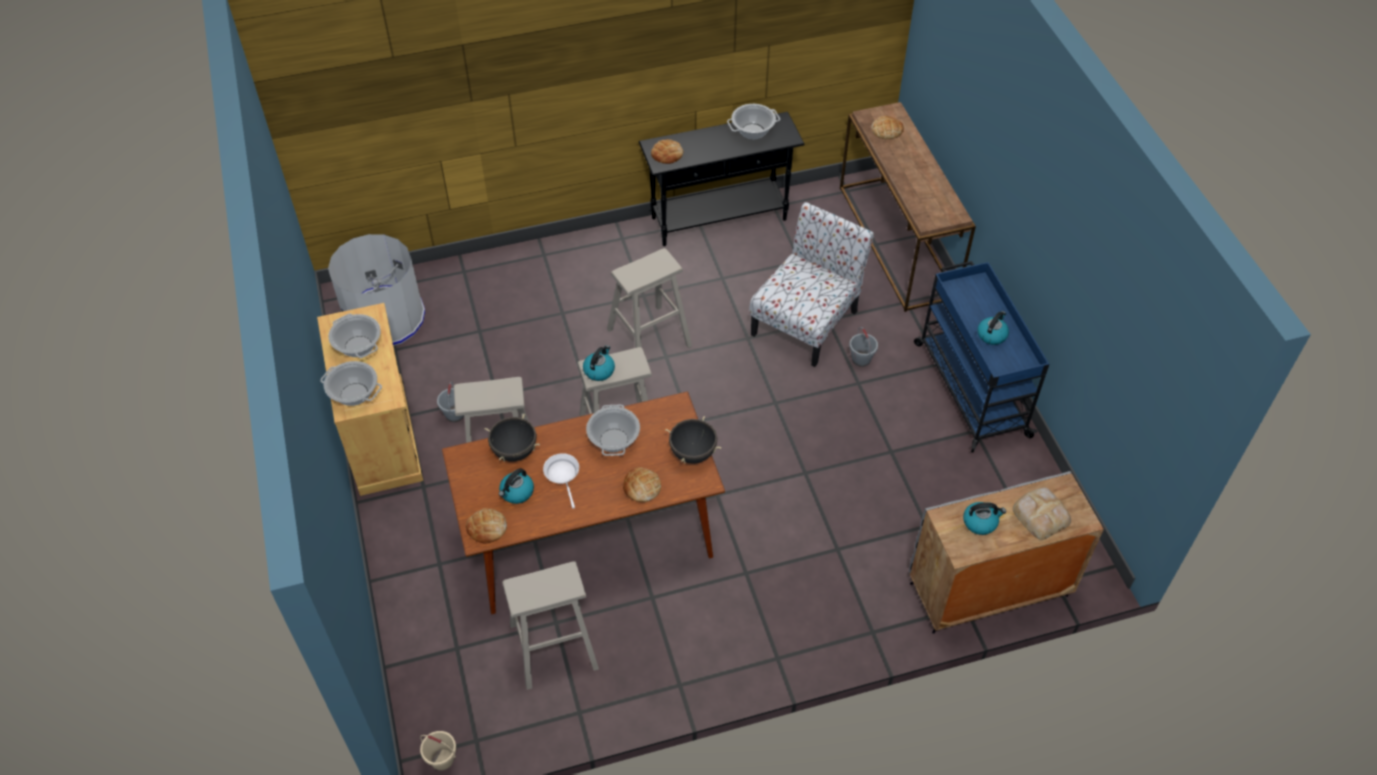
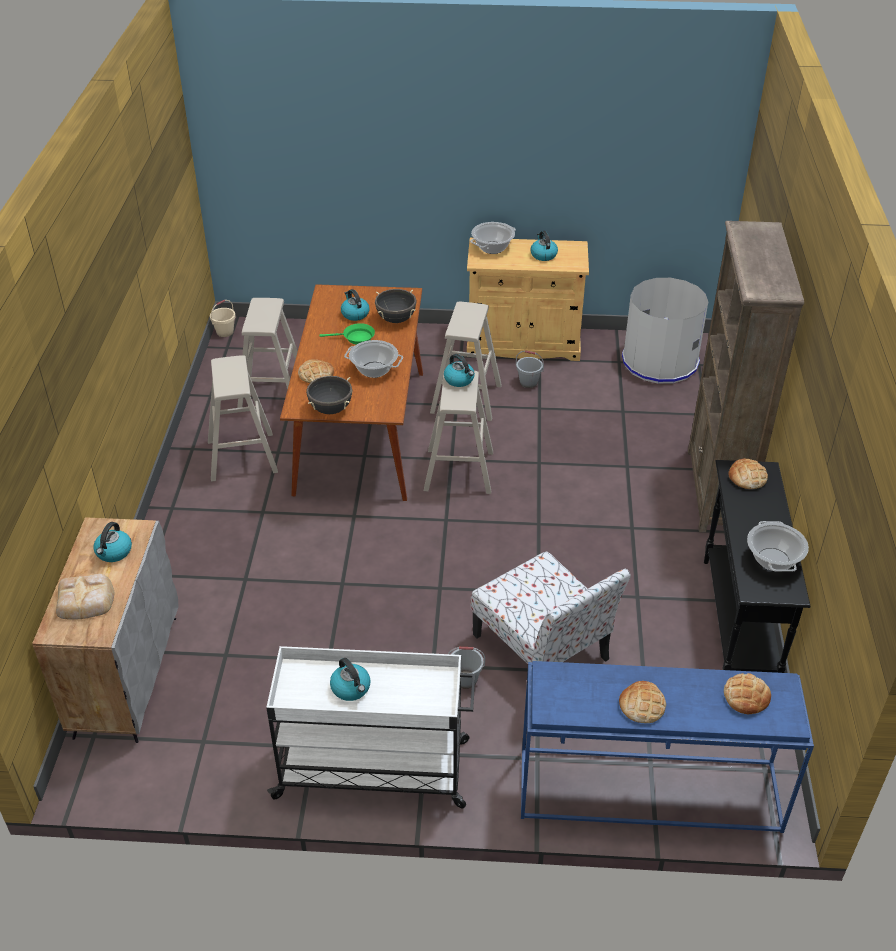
camera: 110 degrees right, 10 degrees down
cooking pot [328,314,381,358] -> kettle [531,231,558,261]
bread [466,508,507,543] -> bread moved to [619,681,666,723]
white frying pan [543,453,579,509] -> green frying pan [319,323,375,345]
beige stool [607,248,692,348] -> beige stool moved to [208,355,278,482]
brown console table [840,102,976,312] -> blue console table [521,661,814,833]
blue cart [914,261,1049,453] -> white cart [266,646,475,808]
none -> brown bookcase [688,221,804,532]

